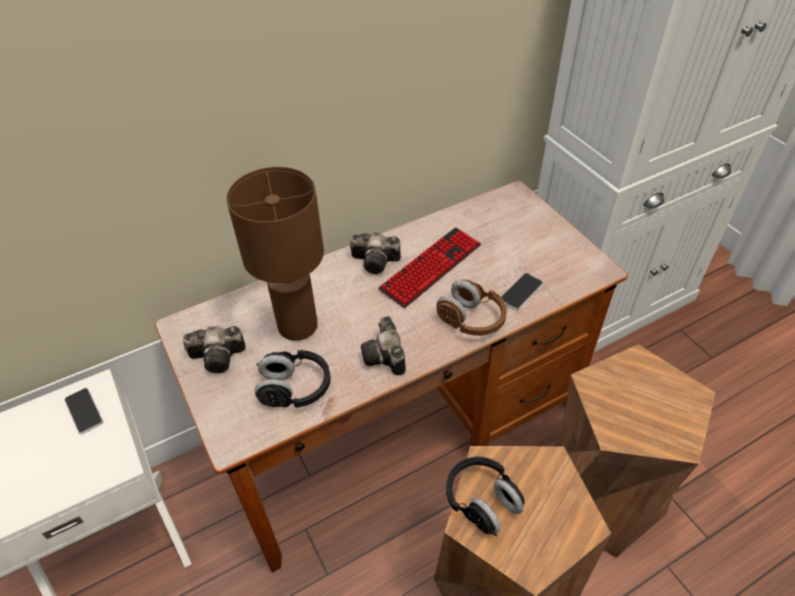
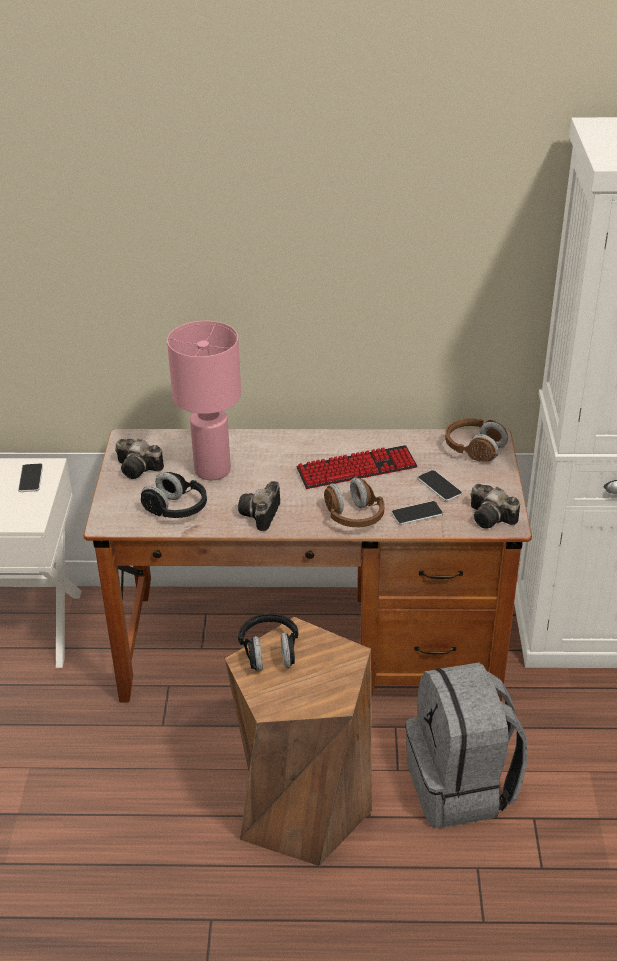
camera: 30 degrees right, 10 degrees down
brown table lamp [226,167,324,341] -> pink table lamp [167,321,241,480]
camera [350,232,401,274] -> camera moved to [470,484,520,529]
brown stool [559,344,716,558] -> grey backpack [405,662,527,828]
none -> phone [418,470,462,501]
none -> brown headphones [445,418,508,462]

